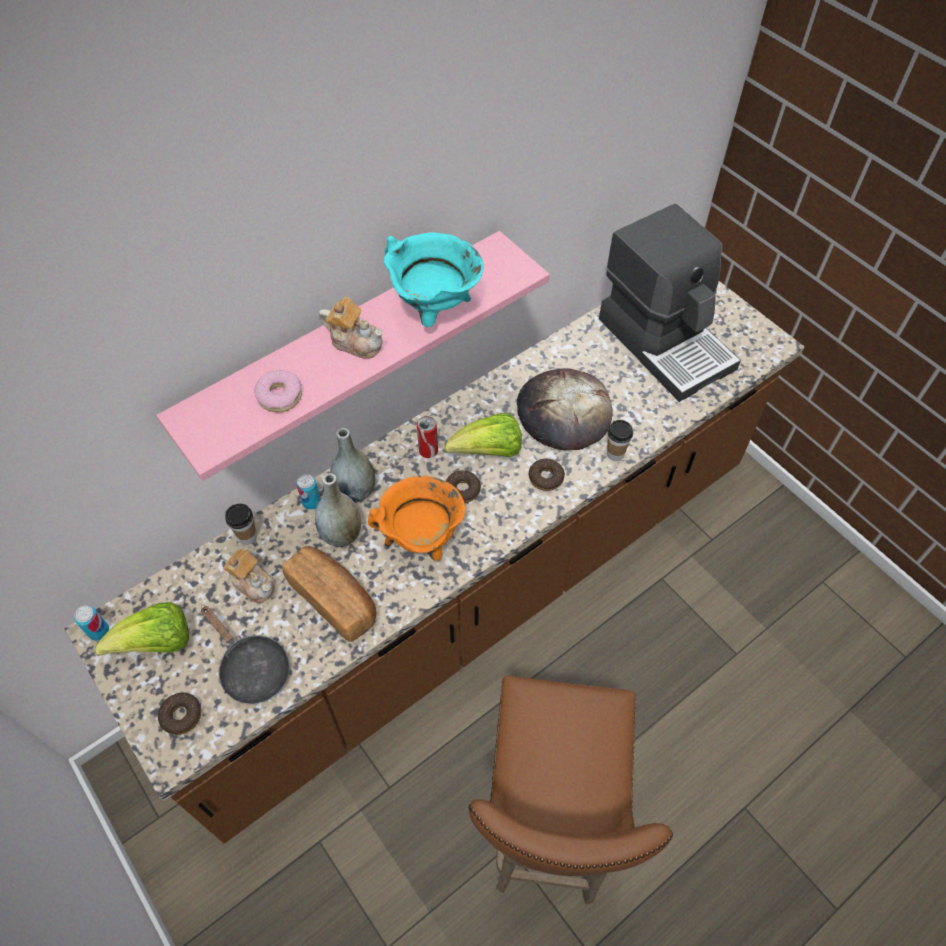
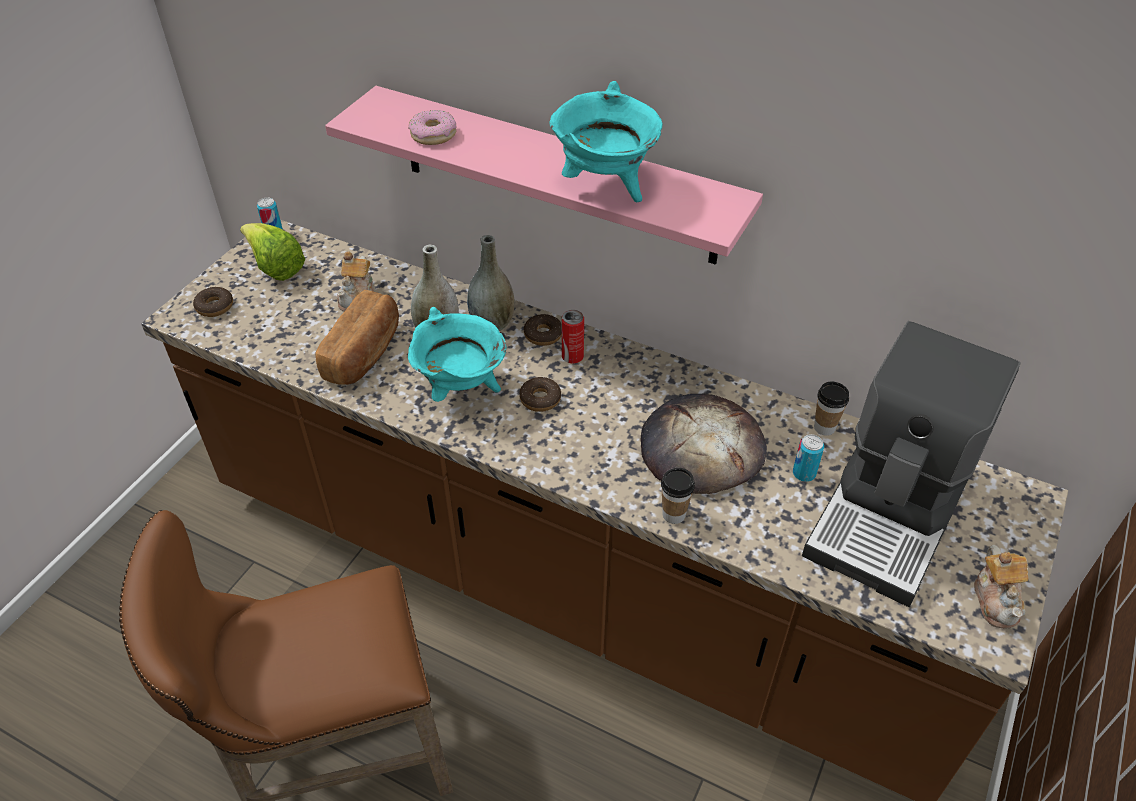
camera: 65 degrees right, 10 degrees down
black frying pan [201,605,290,704] -> none
cup [225,504,257,545] -> cup moved to [814,382,849,436]
can [296,474,321,510] -> can moved to [793,434,824,482]
teapot [319,297,384,359] -> teapot moved to [974,545,1029,628]
orange cooking pot [368,476,465,560] -> turquoise cooking pot [408,307,507,402]
lettuce [444,413,522,457] -> none
donut [529,459,565,491] -> donut moved to [524,314,562,346]

